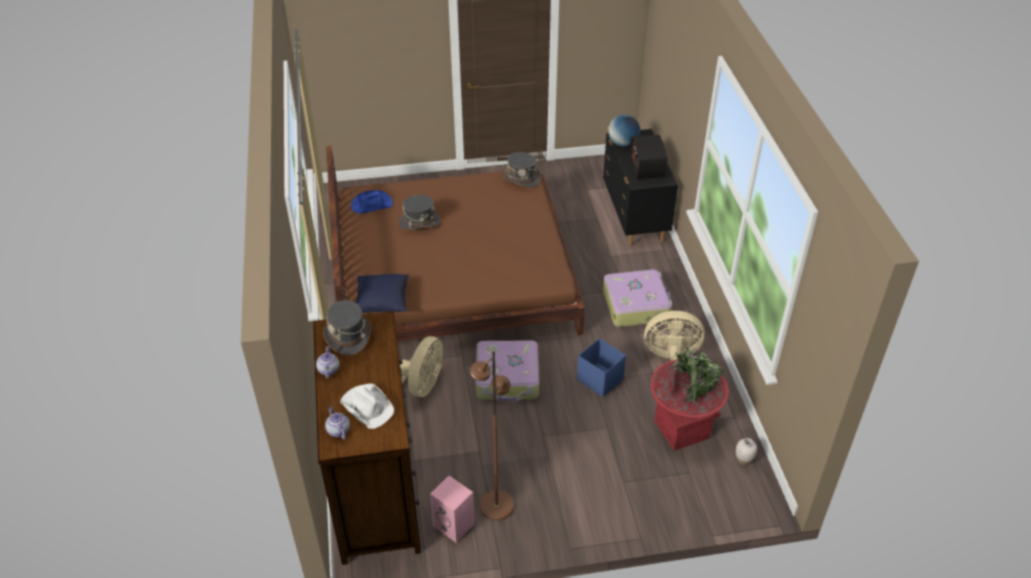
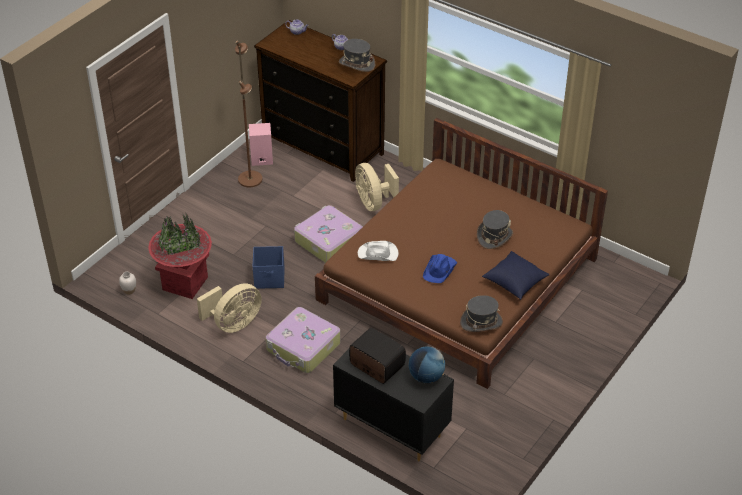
camera: 135 degrees right, 0 degrees up
white hat [340,384,394,429] -> white hat moved to [358,241,399,261]
blue hat [351,190,393,213] -> blue hat moved to [423,254,457,283]
blue pillow [356,274,409,312] -> blue pillow moved to [482,251,549,300]

